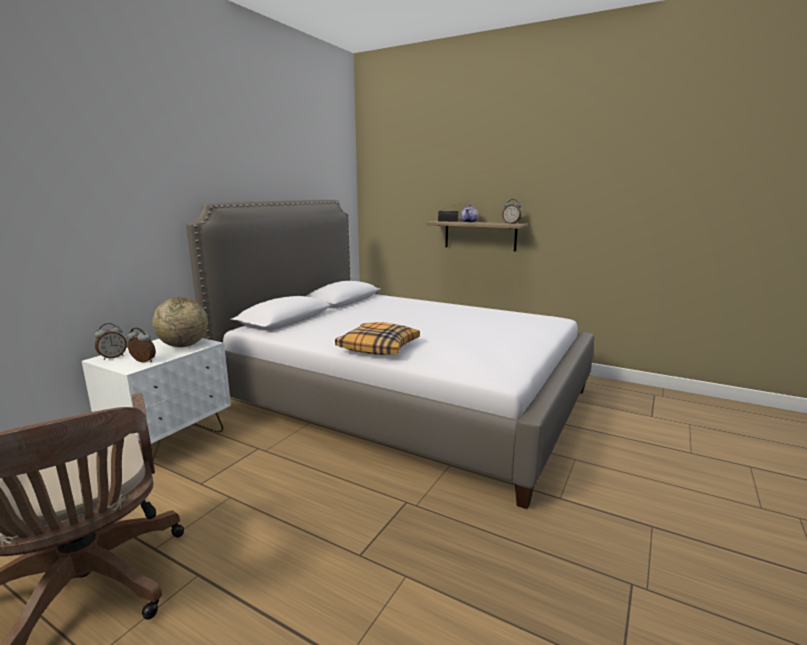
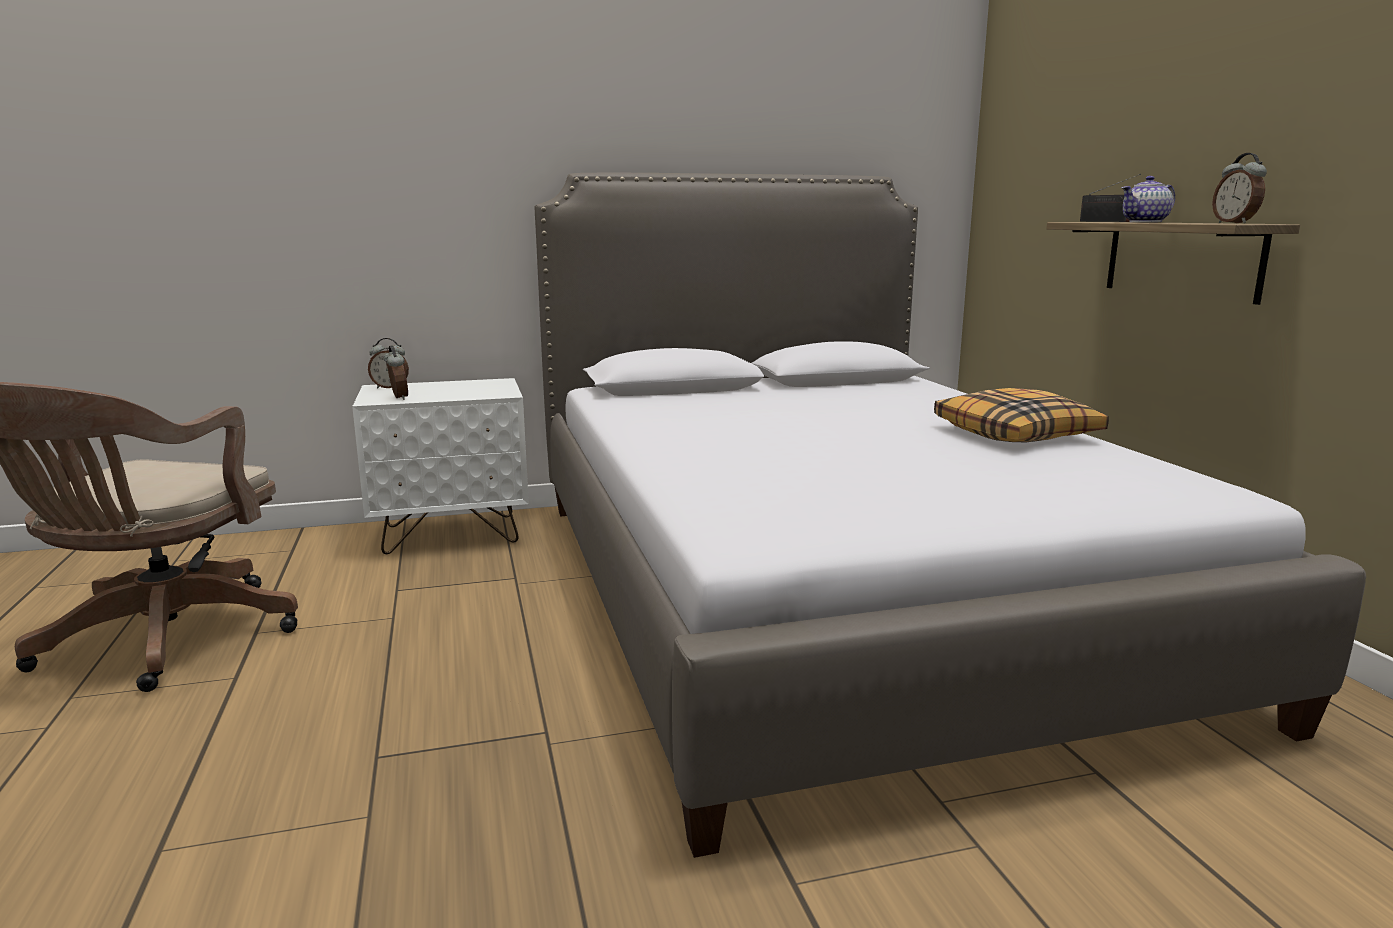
camera: 45 degrees right, 0 degrees up
globe [153,297,208,347] -> none
pillow [335,322,420,355] -> pillow moved to [934,388,1109,442]

